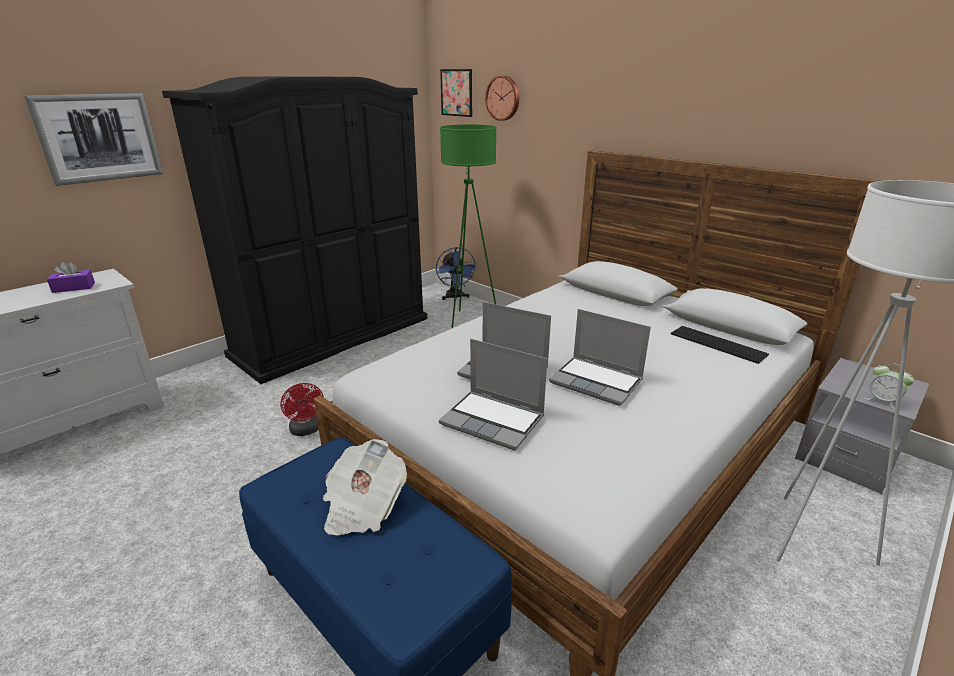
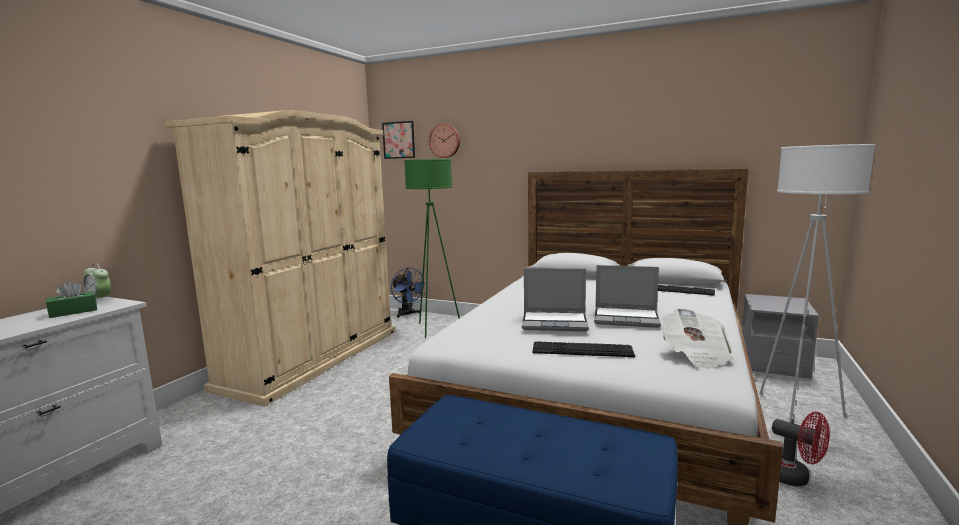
camera: 20 degrees left, 15 degrees down
picture [24,93,163,186] -> none
purple tissue box [47,261,95,293] -> green tissue box [46,281,97,318]
black wardrobe [162,76,427,384] -> beige wardrobe [165,110,395,406]
red fan [280,383,324,436] -> red fan moved to [772,412,830,486]
newspaper [323,439,407,535] -> newspaper moved to [663,308,734,370]
laptop [439,339,547,450] -> keyboard [532,341,635,357]
alarm clock [864,363,914,409] -> alarm clock moved to [83,264,111,304]

